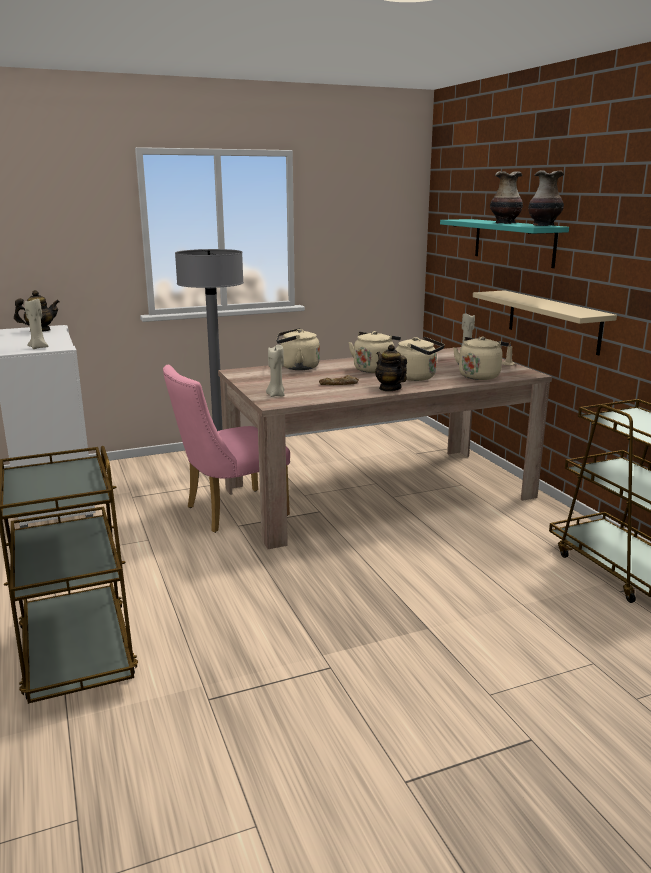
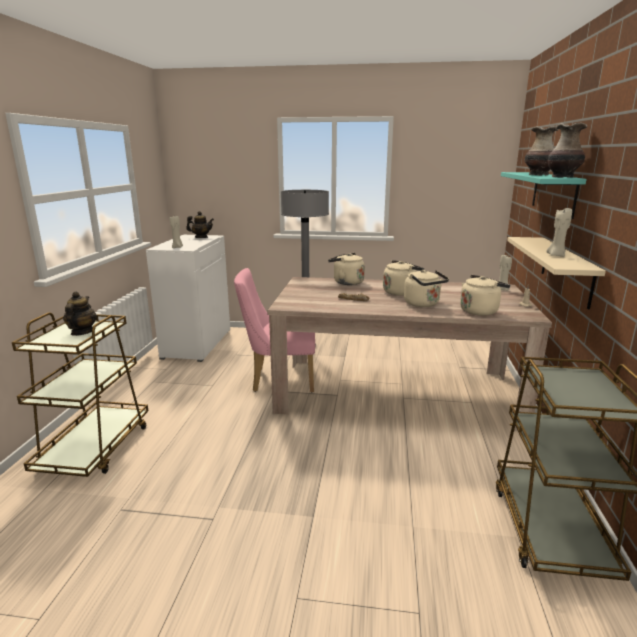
camera: 30 degrees right, 0 degrees up
beige candle [266,345,285,397] -> beige candle moved to [547,208,572,257]
teapot [375,344,407,391] -> teapot moved to [63,291,97,336]

